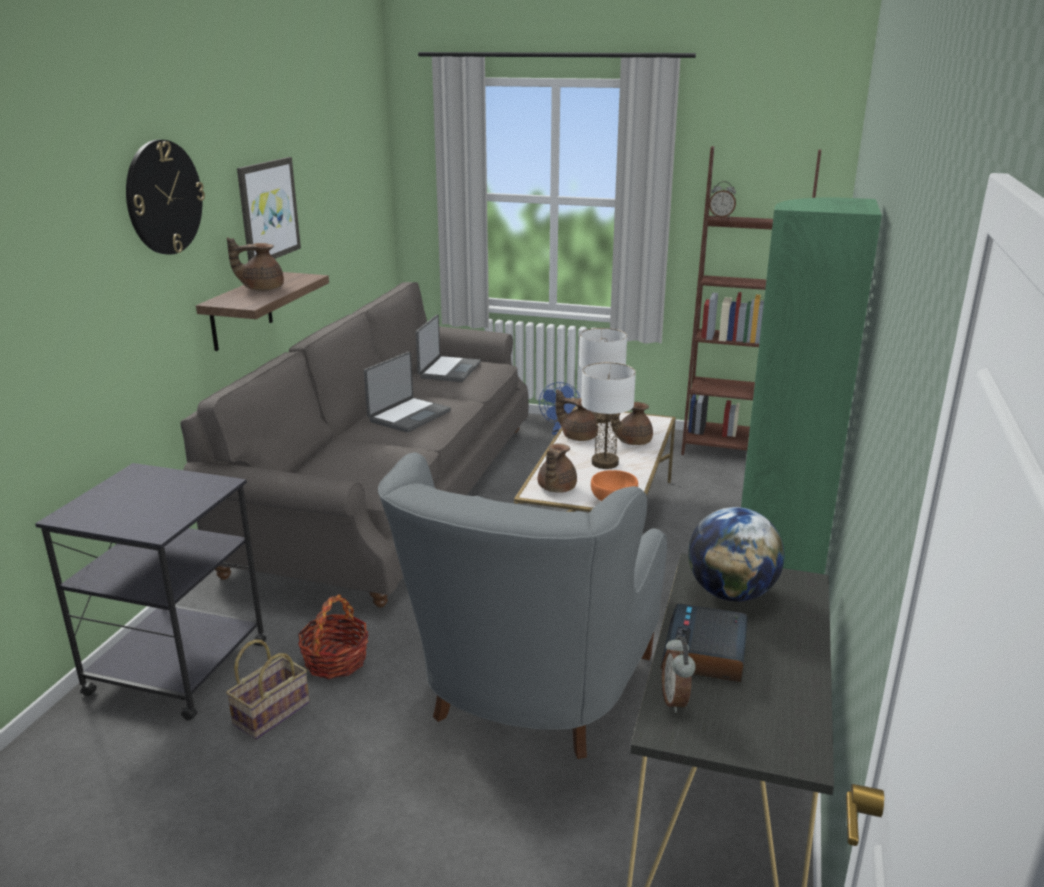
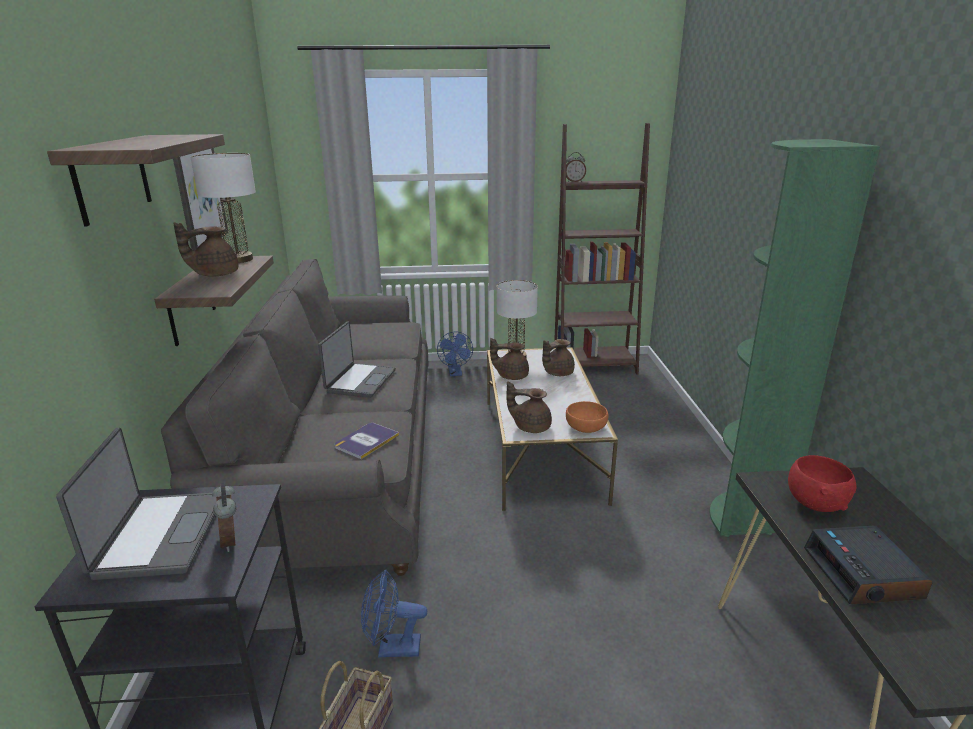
camera: 20 degrees left, 0 degrees up
wall clock [126,140,205,255] -> shelf [47,134,225,227]
basket [298,594,369,679] -> blue fan [361,570,427,657]
grey armchair [378,452,667,759] -> none
laptop [416,315,481,382] -> laptop moved to [56,428,219,580]
brown teapot [538,443,577,492] -> brown teapot turned 105 degrees clockwise [506,381,552,433]
table lamp [581,362,636,469] -> table lamp moved to [190,153,256,263]
alarm clock [662,637,696,713] -> alarm clock moved to [212,483,237,552]
globe [688,507,785,602] -> red bowl [788,455,856,512]
none -> book [334,423,399,459]

